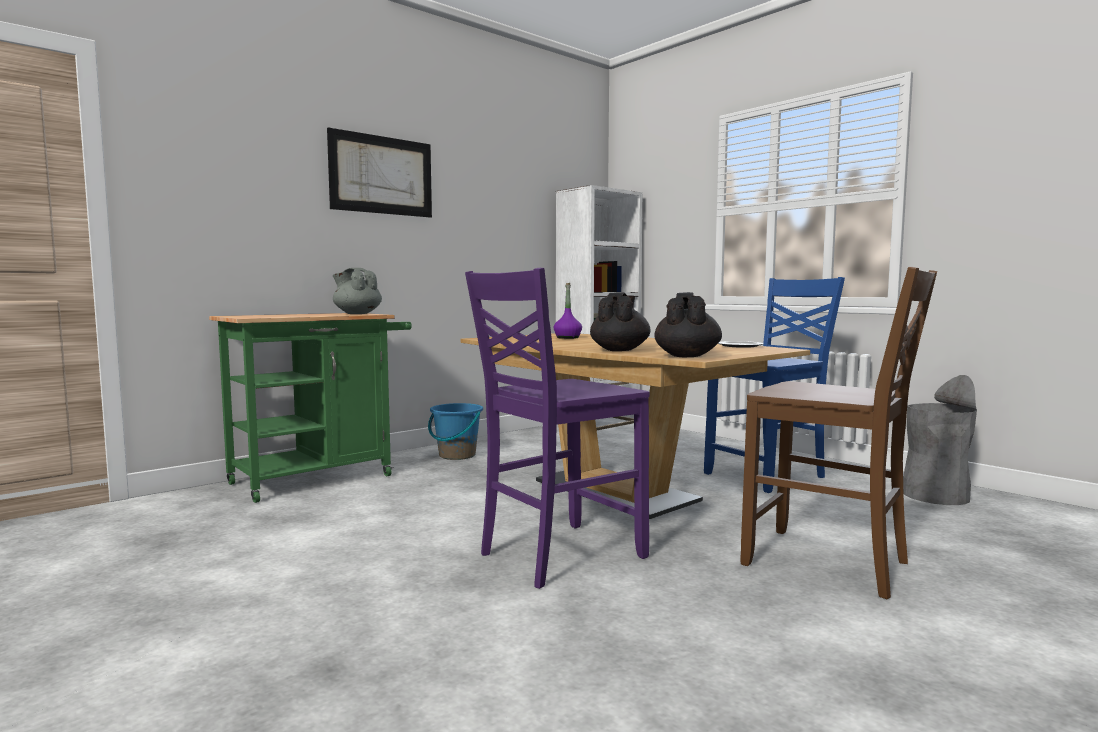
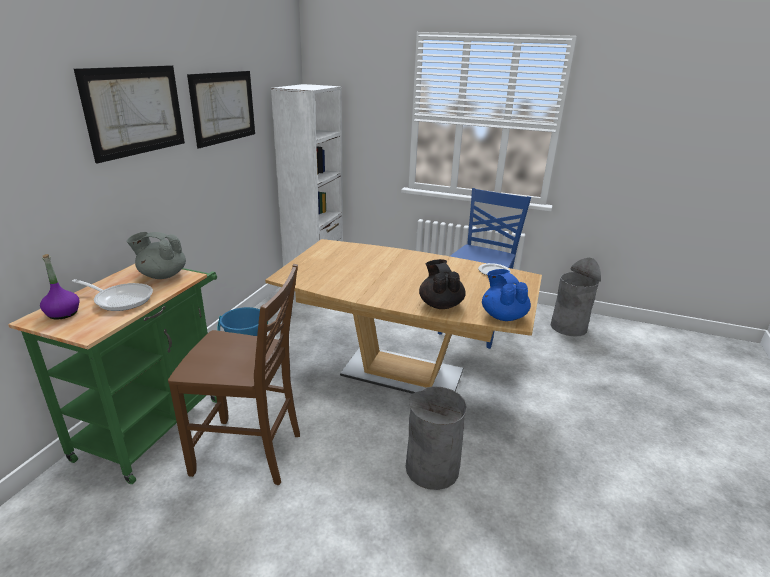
camera: 30 degrees left, 20 degrees up
purple chair [465,268,650,589] -> grey trash can [406,386,467,490]
purple bottle [554,283,582,339] -> purple bottle moved to [40,254,80,320]
black teapot [654,292,722,357] -> blue teapot [482,269,531,321]
brown chair [740,267,937,599] -> brown chair moved to [168,264,300,485]
none -> frying pan [72,279,153,311]
none -> picture [187,71,255,148]

